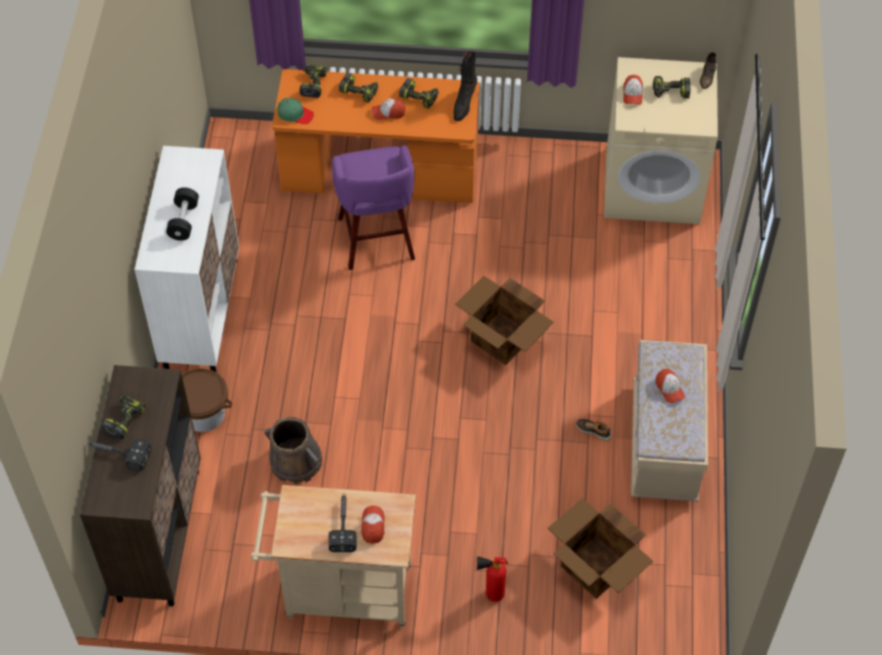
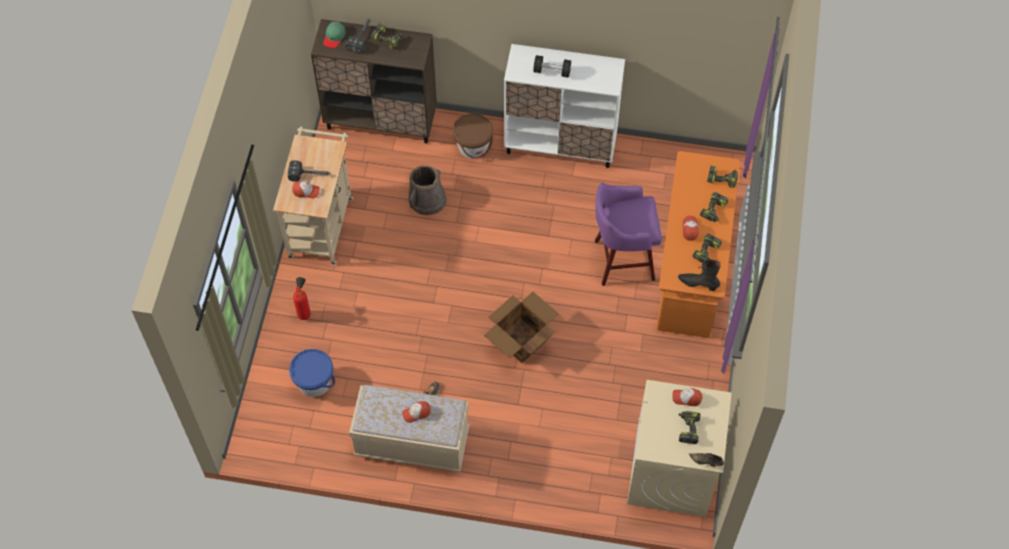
camera: 95 degrees right, 5 degrees up
green cap [277,98,314,124] -> green cap moved to [323,21,346,48]
cardboard box [547,498,653,599] -> blue bucket [289,349,335,397]

